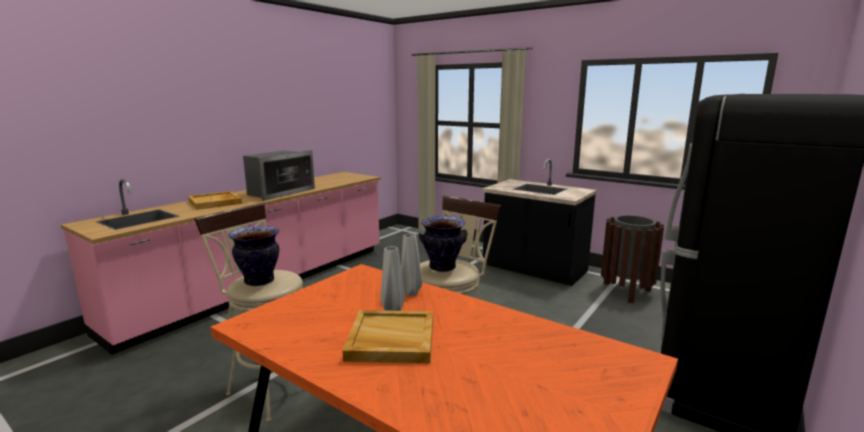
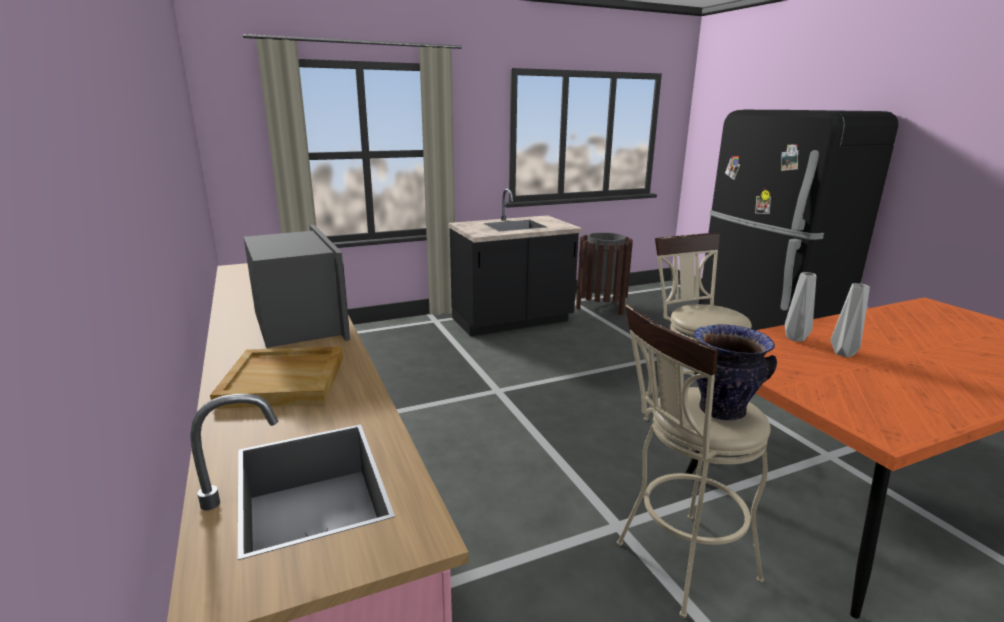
camera: 60 degrees left, 5 degrees up
beige tray [343,310,433,363] -> none
vase [418,216,467,272] -> none

